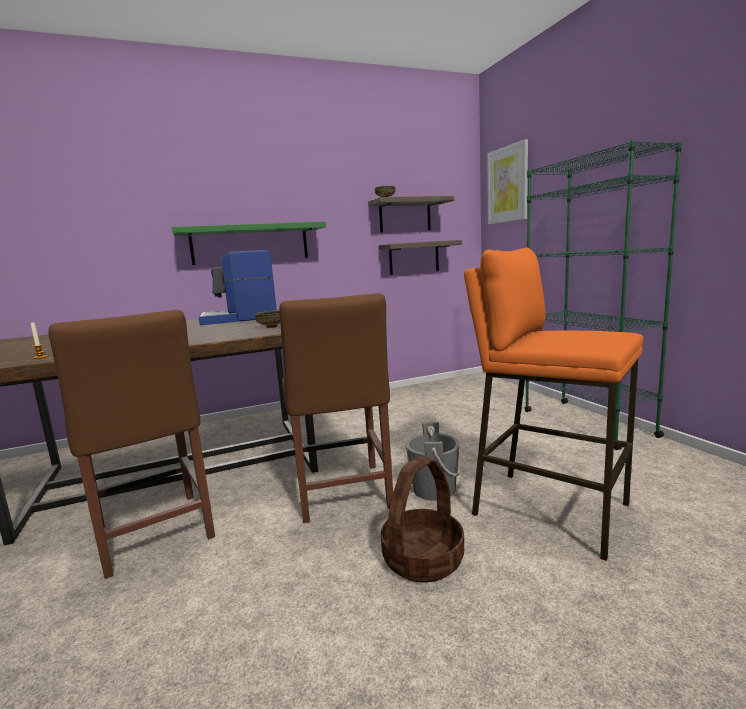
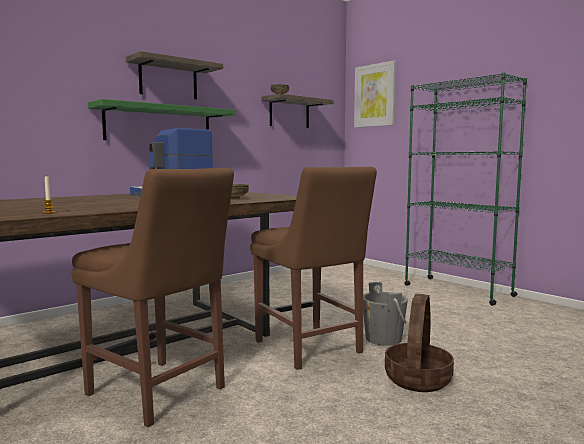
camera: 20 degrees left, 5 degrees down
shelf [378,240,462,275] -> shelf moved to [126,51,223,99]
orange stool [464,247,643,561] -> none

